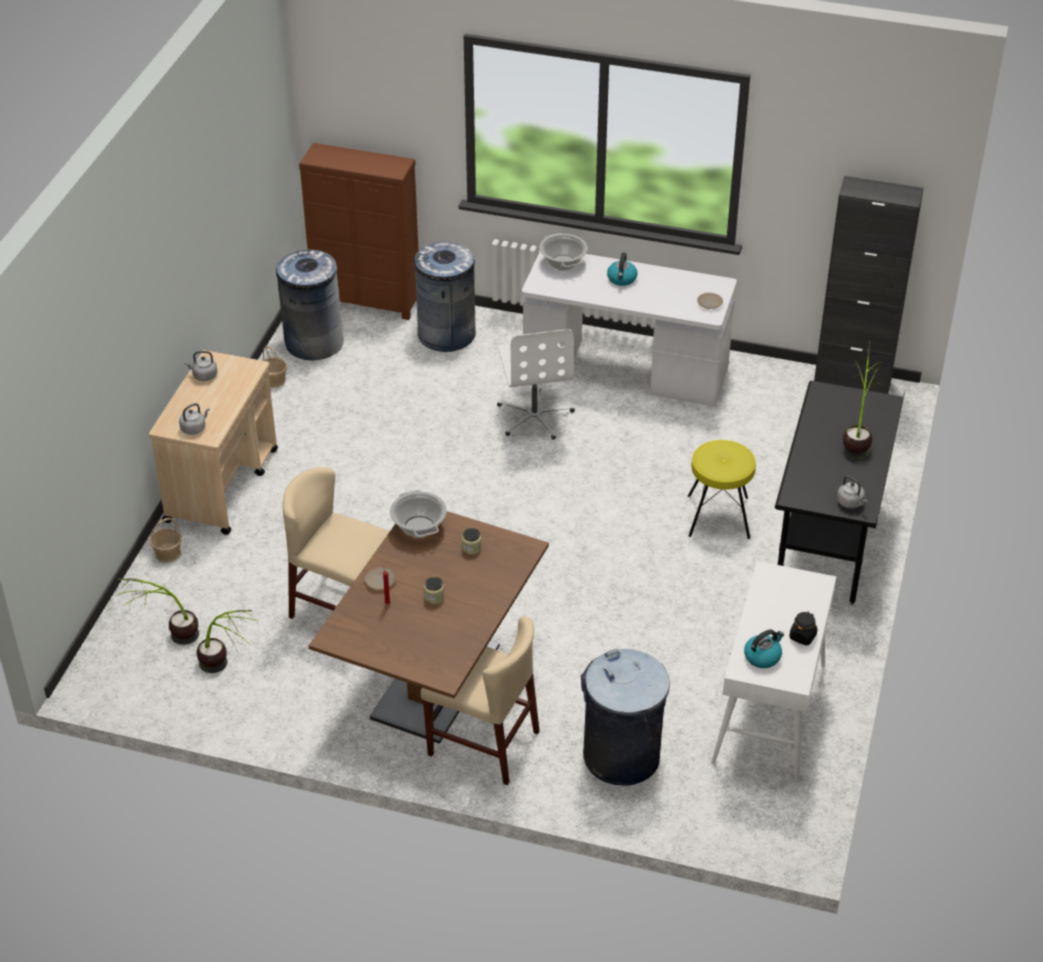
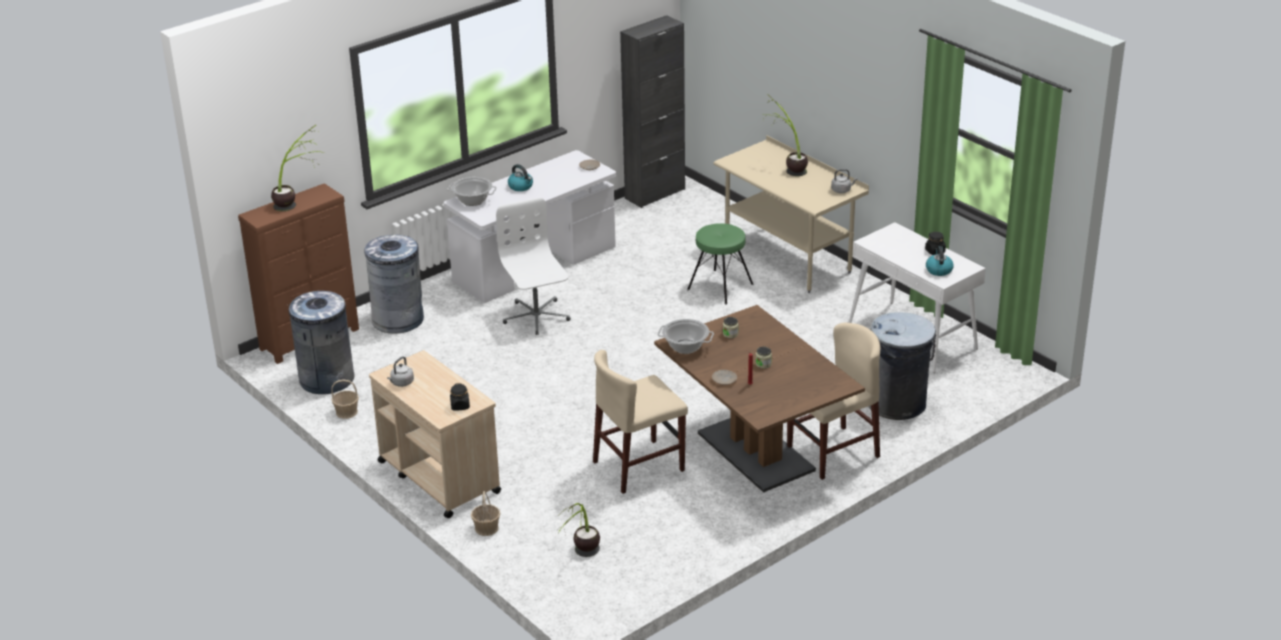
camera: 55 degrees left, 10 degrees down
grey kettle [179,403,210,435] -> black jar [450,383,470,411]
potted plant [197,610,259,673] -> potted plant moved to [271,125,325,211]
white office chair [497,329,575,440] -> white office chair turned 135 degrees counterclockwise [496,197,570,335]
yellow stool [688,440,756,539] -> green stool [687,223,753,305]
black desk [775,381,905,605] -> beige desk [713,135,869,293]

